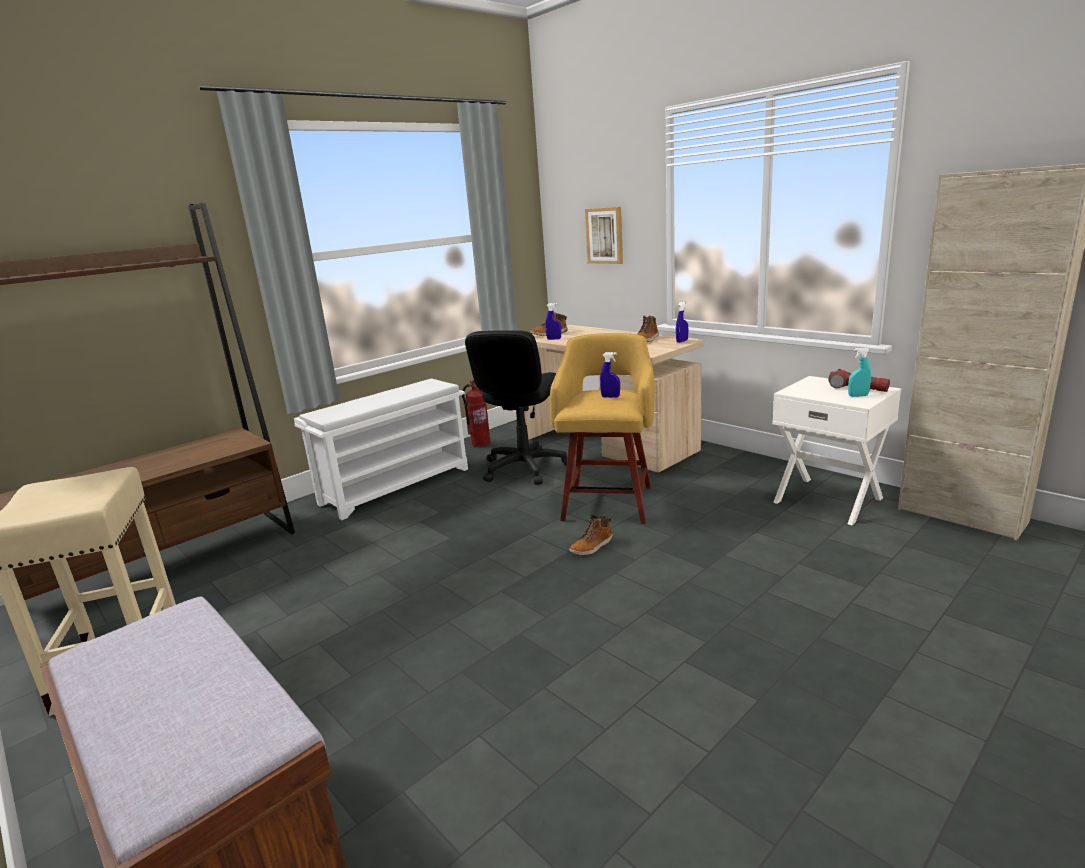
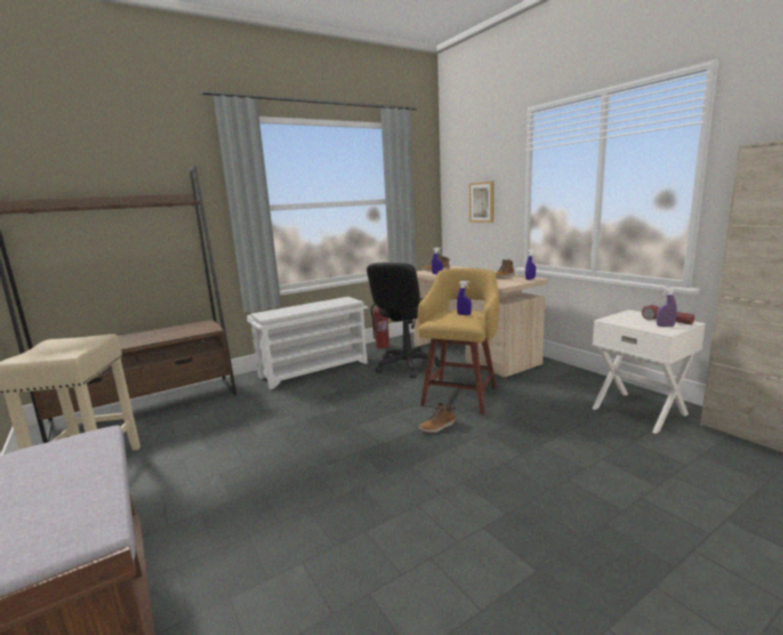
camera: 10 degrees right, 5 degrees down
turquoise spray bottle [848,347,871,397] -> purple spray bottle [656,287,677,327]

